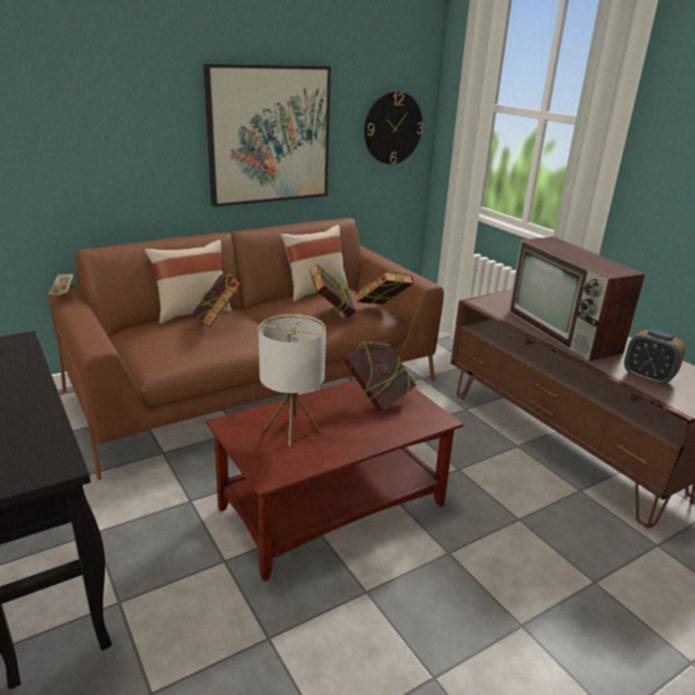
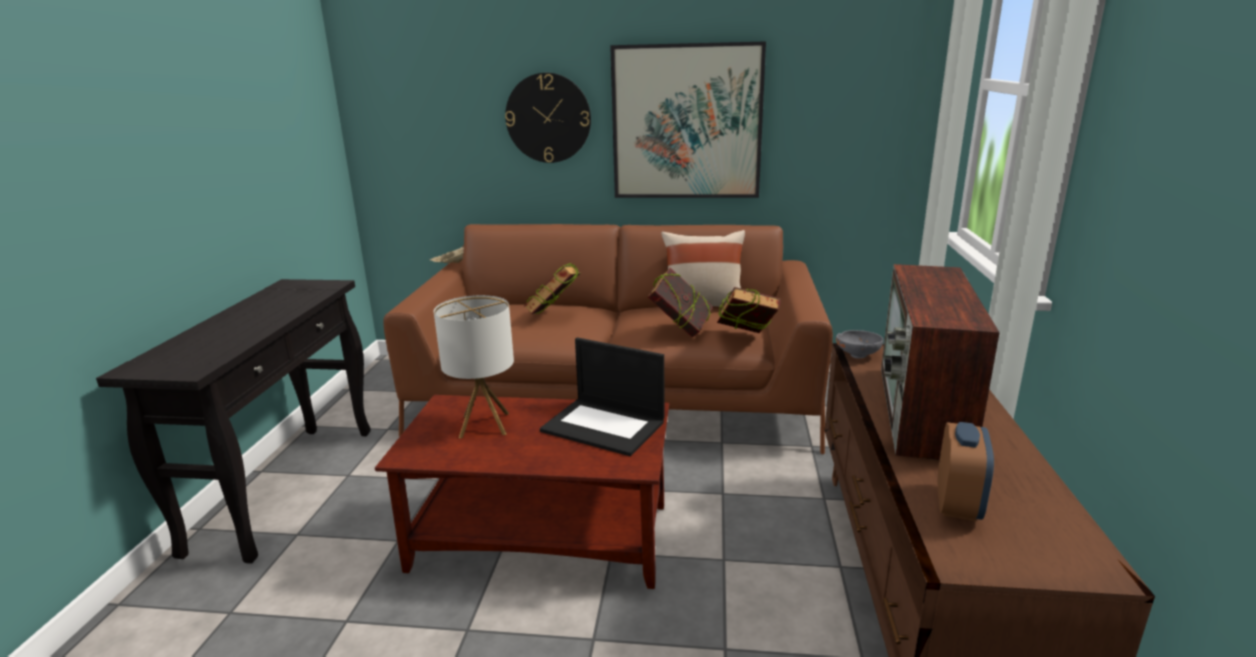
camera: 40 degrees right, 5 degrees down
beige pillow [145,240,231,324] -> none
book [343,335,417,413] -> laptop [540,338,665,456]
wall clock [364,91,423,164] -> wall clock moved to [505,73,591,163]
alarm clock [624,329,685,386] -> alarm clock turned 150 degrees counterclockwise [938,422,994,521]
none -> grey bowl [836,330,883,359]

